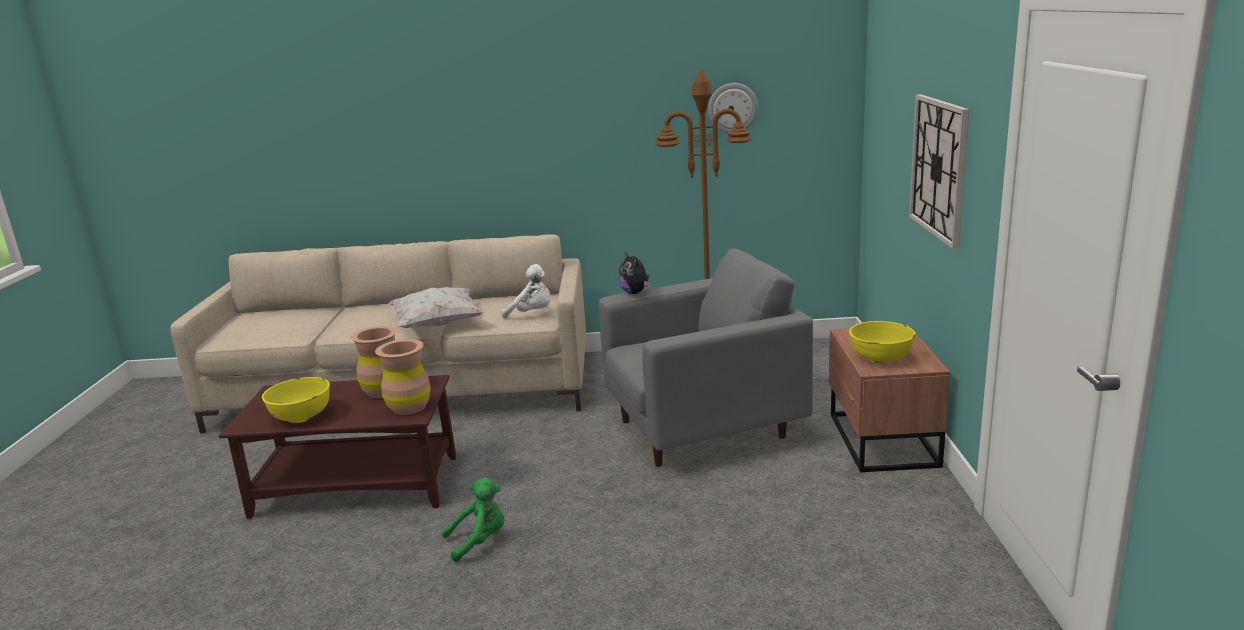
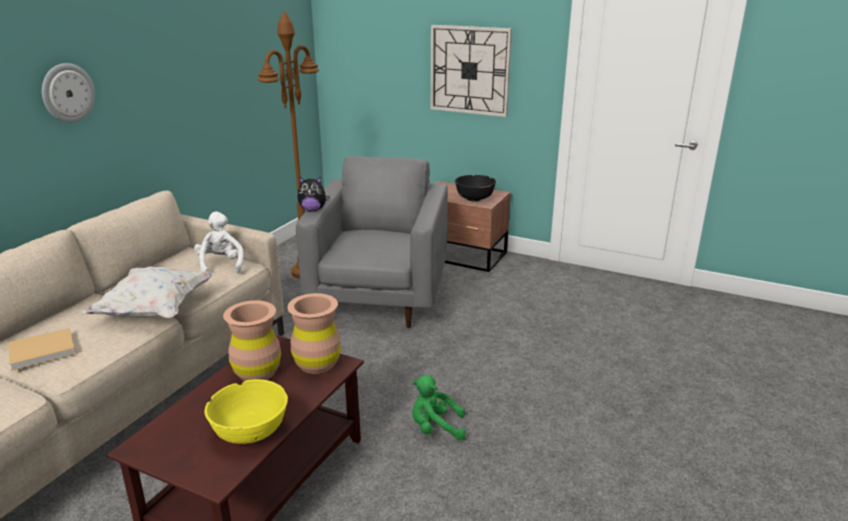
camera: 65 degrees left, 5 degrees up
green plush toy [442,478,505,562] -> green plush toy turned 90 degrees counterclockwise [412,375,466,441]
white plush toy [501,264,550,319] -> white plush toy turned 60 degrees counterclockwise [194,212,244,273]
wall clock [708,83,758,134] -> wall clock moved to [42,63,95,123]
yellow bowl [849,321,916,363] -> black bowl [455,175,496,202]
none -> beige book [8,328,76,371]

